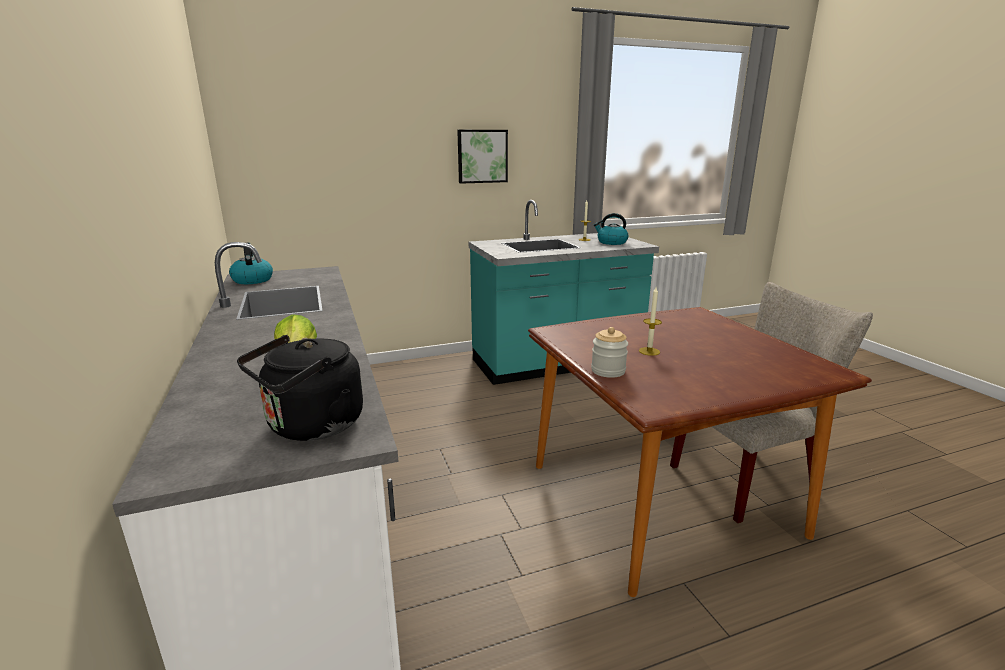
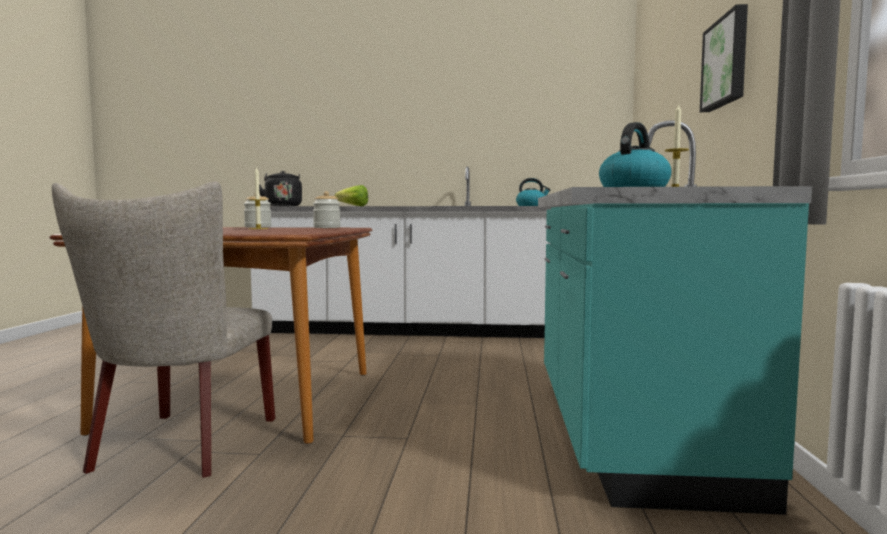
camera: 115 degrees right, 15 degrees down
none -> jar [313,191,341,228]

